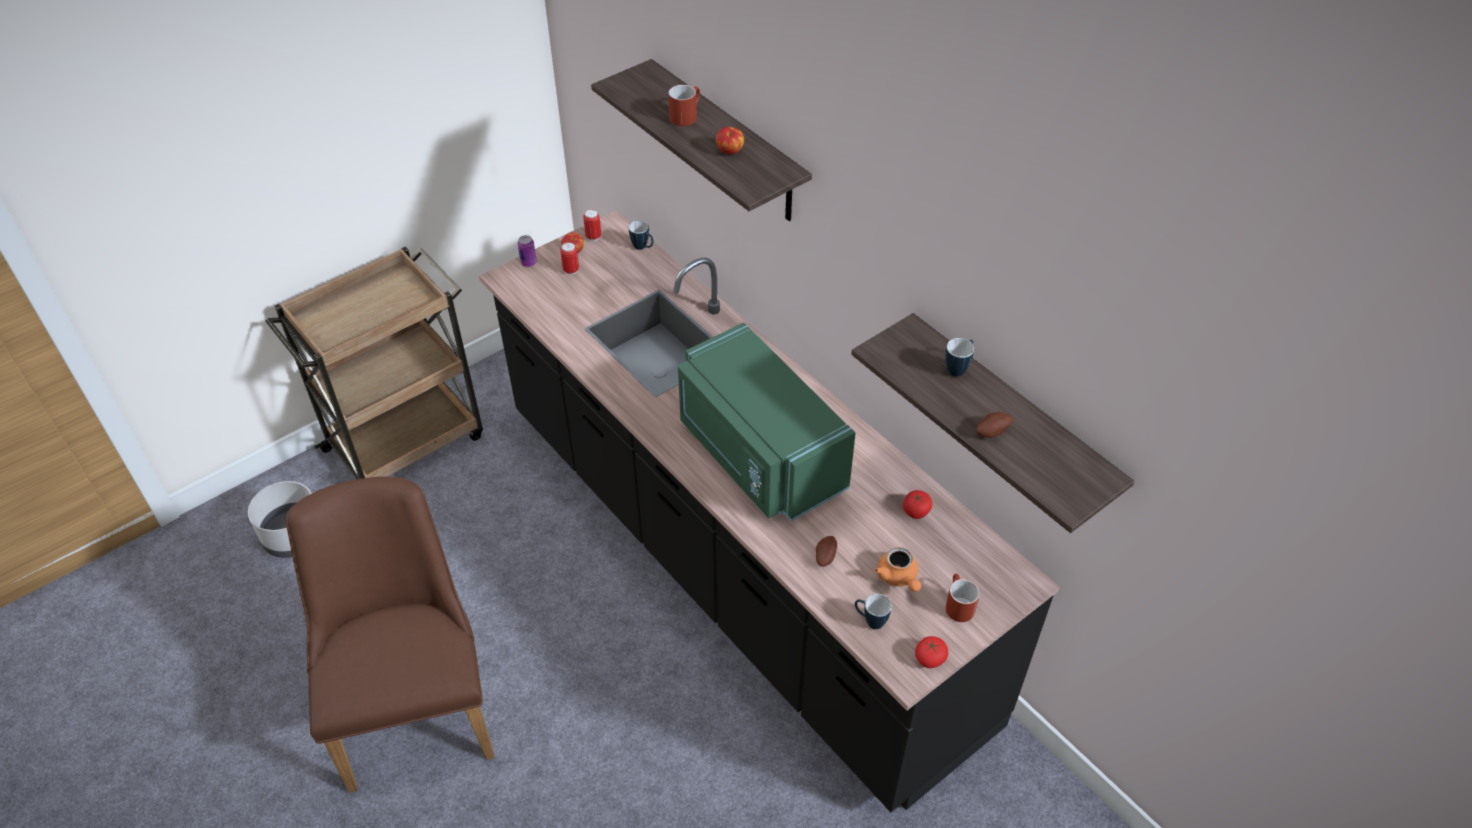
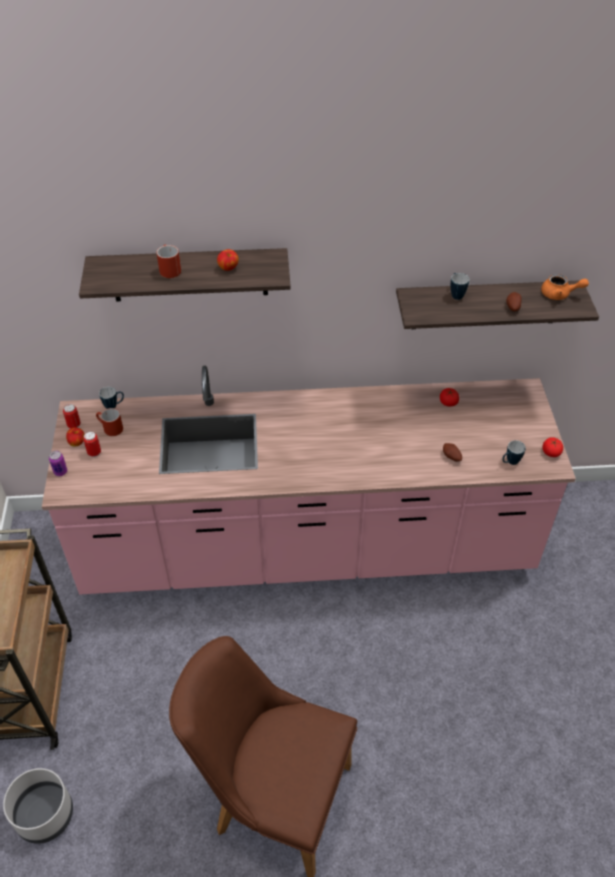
camera: 55 degrees left, 0 degrees up
black counter [479,210,1060,812] -> pink counter [42,366,576,594]
green microwave [678,323,855,521] -> none
orange teapot [874,547,922,592] -> orange teapot moved to [541,274,589,300]
red mug [945,574,980,622] -> red mug moved to [96,408,123,436]

